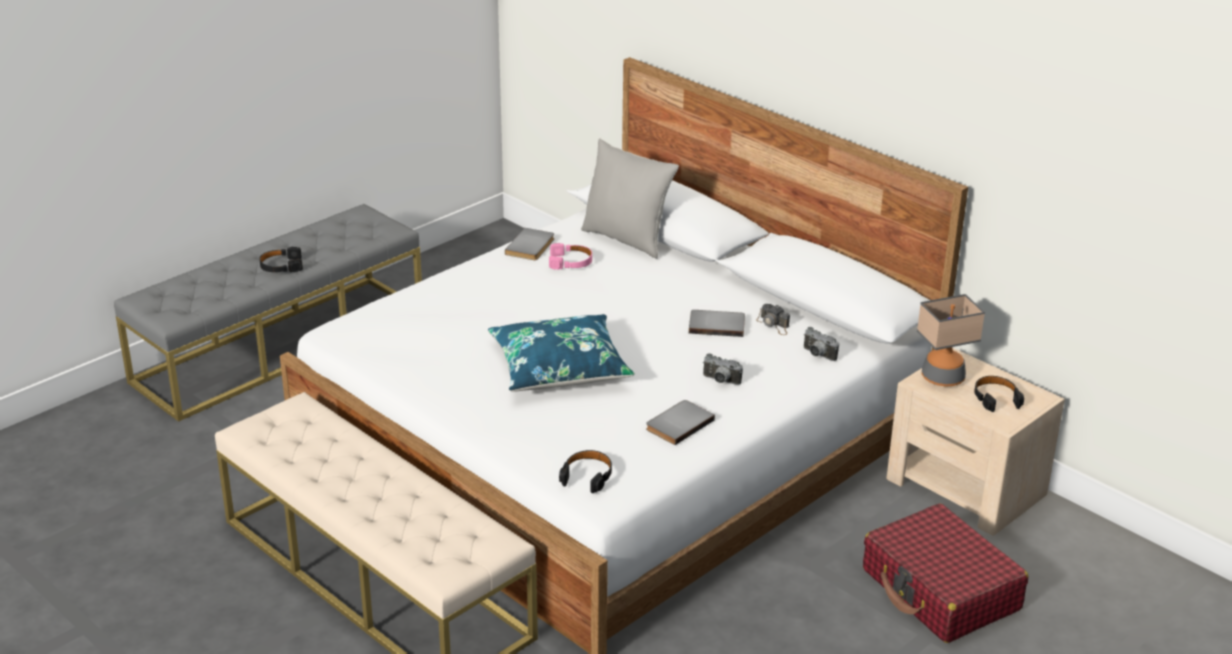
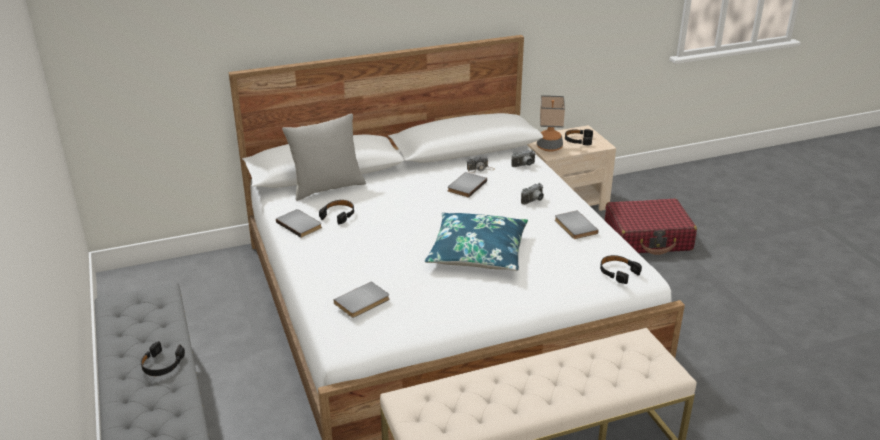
camera: 65 degrees left, 0 degrees up
pink headphones [549,243,592,270] -> black headphones [319,200,354,224]
none -> grey book [334,281,389,318]

